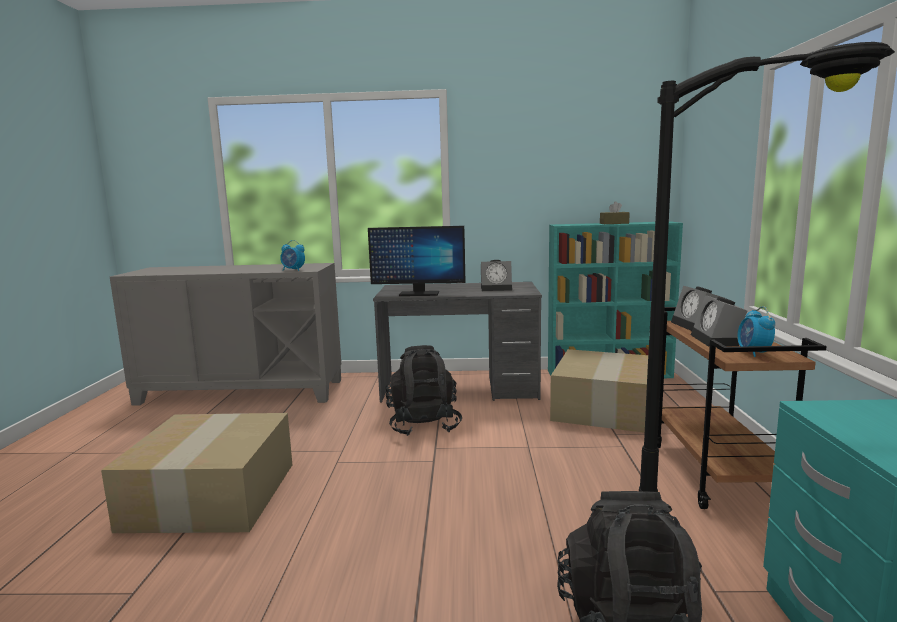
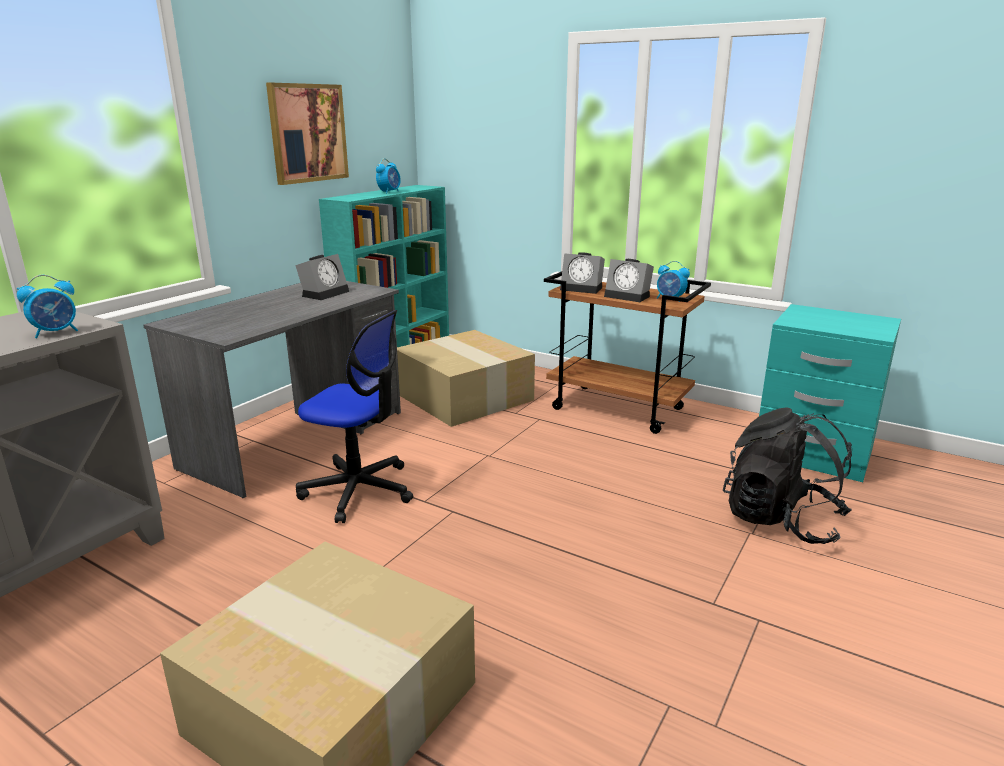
camera: 60 degrees left, 10 degrees up
monitor [368,226,466,296] -> none
black backpack [385,345,462,436] -> office chair [296,310,413,523]
brown tissue box [600,201,630,224] -> alarm clock [376,158,401,194]
black floor lamp [639,42,895,492] -> none
none -> picture [266,83,349,185]

